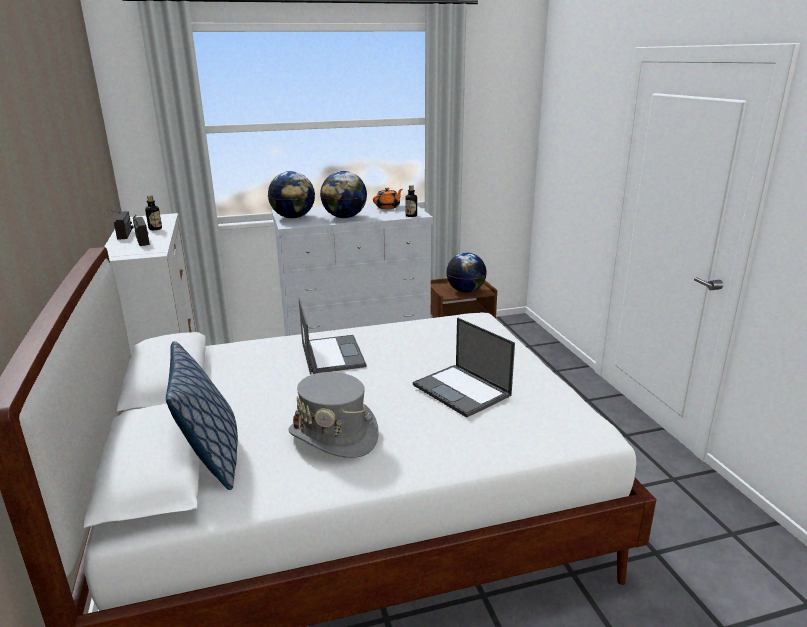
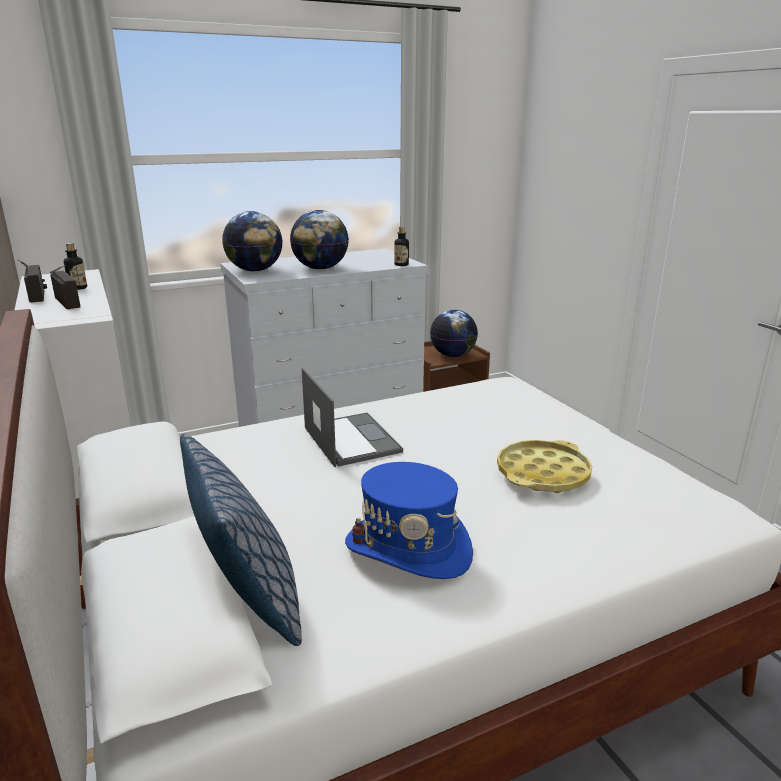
camera: 10 degrees left, 0 degrees up
grey hat [288,372,379,458] -> blue hat [345,462,473,579]
orange teapot [373,188,403,209] -> none
laptop [413,318,515,418] -> yellow tray [497,440,592,493]

